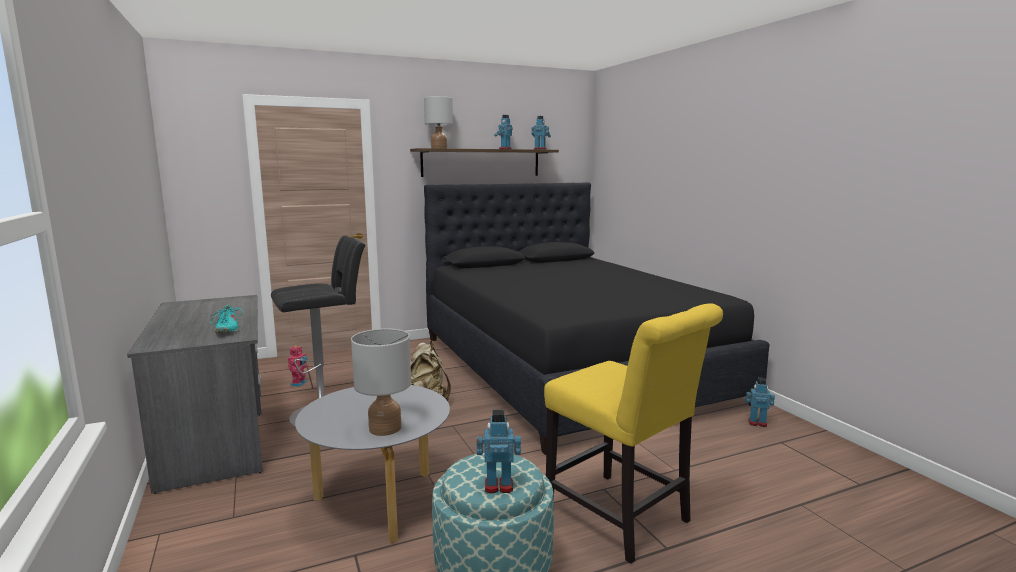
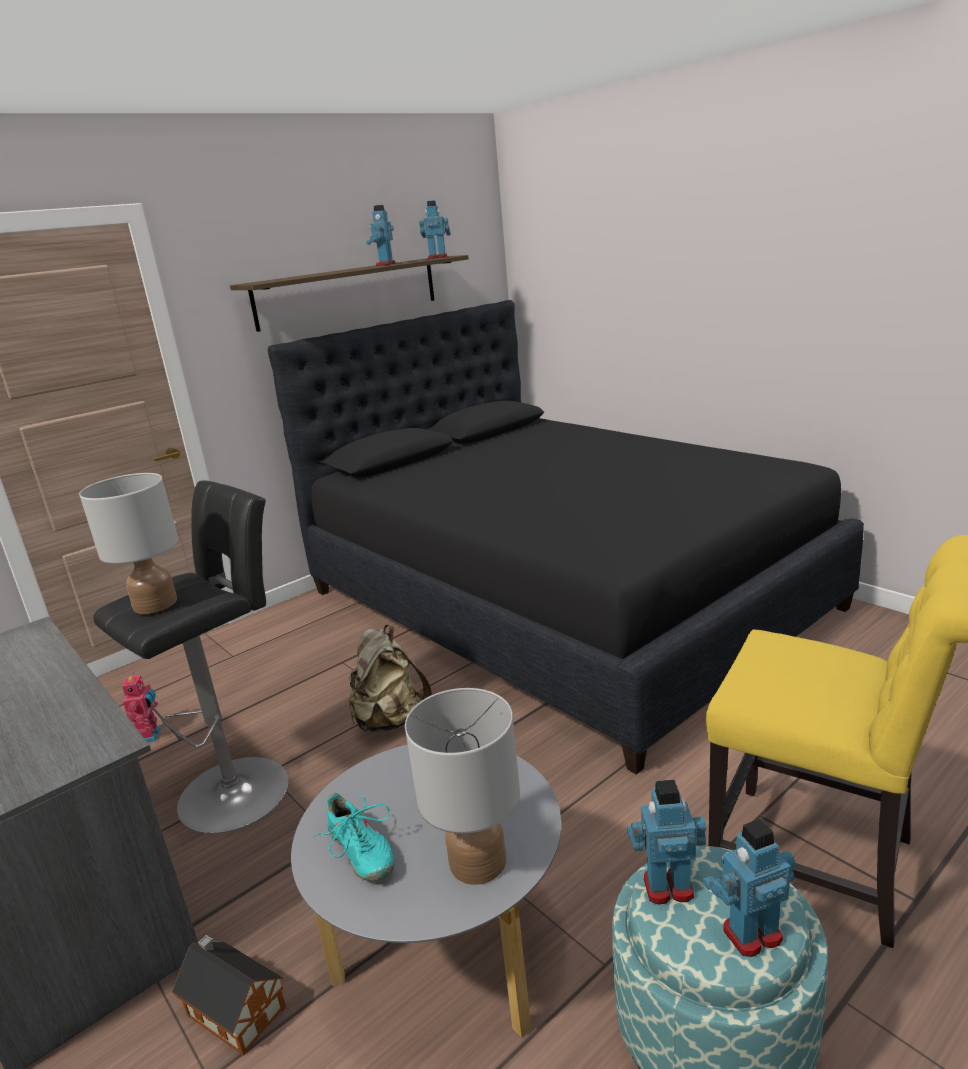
camera: 15 degrees left, 10 degrees up
turquoise shoe [208,305,243,334] -> turquoise shoe moved to [313,790,394,881]
grey table lamp [424,96,453,149] -> grey table lamp moved to [79,473,179,614]
toy robot [744,377,775,427] -> toy robot moved to [627,780,706,904]
none -> toy house [172,935,286,1056]

